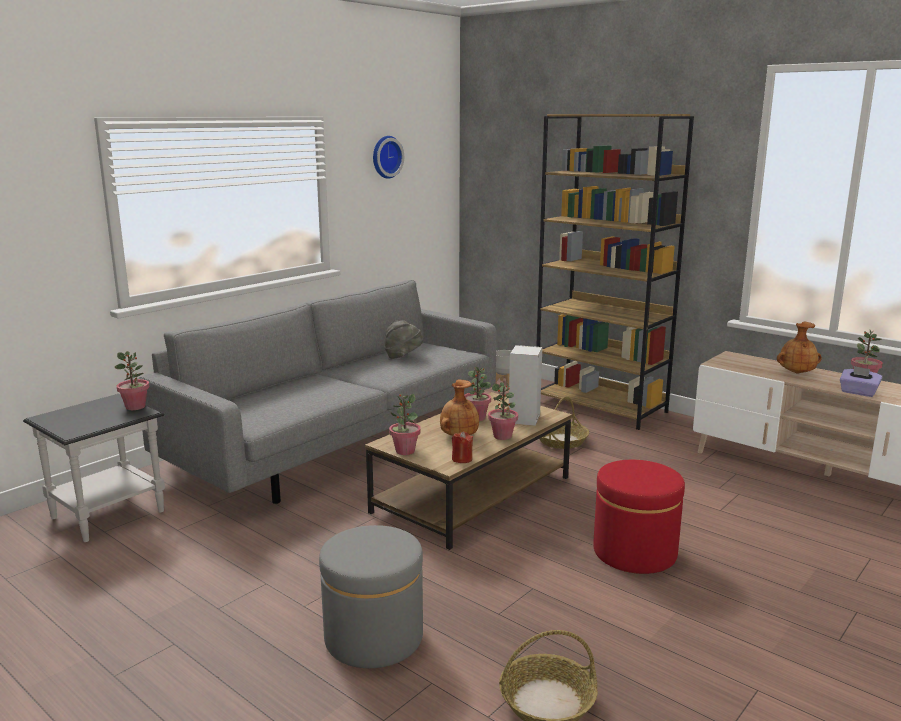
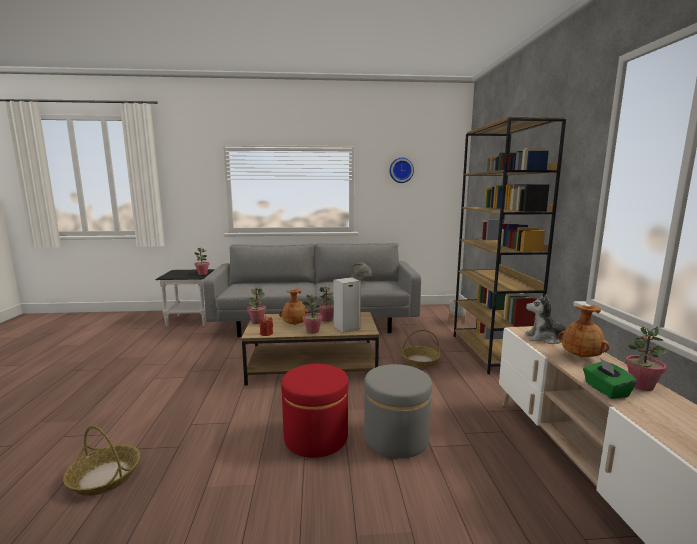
camera: 45 degrees right, 5 degrees down
grey ottoman [319,525,423,668] -> grey ottoman moved to [364,364,432,459]
purple tissue box [840,366,883,397] -> green tissue box [583,358,637,399]
none -> plush toy [526,294,566,344]

